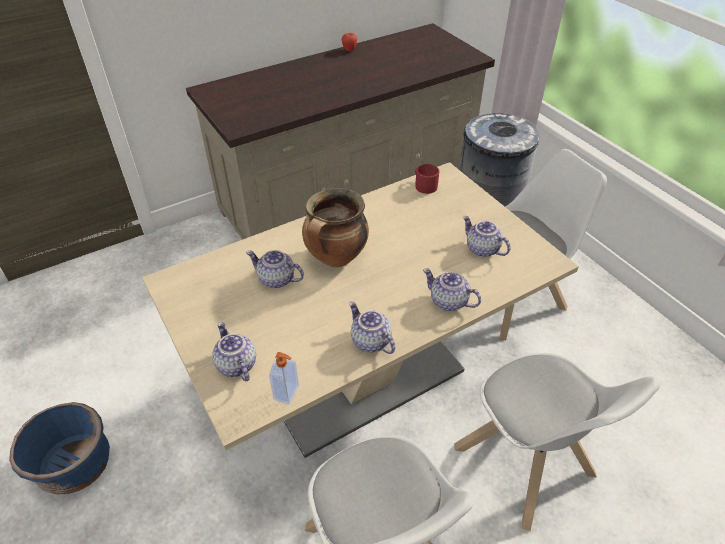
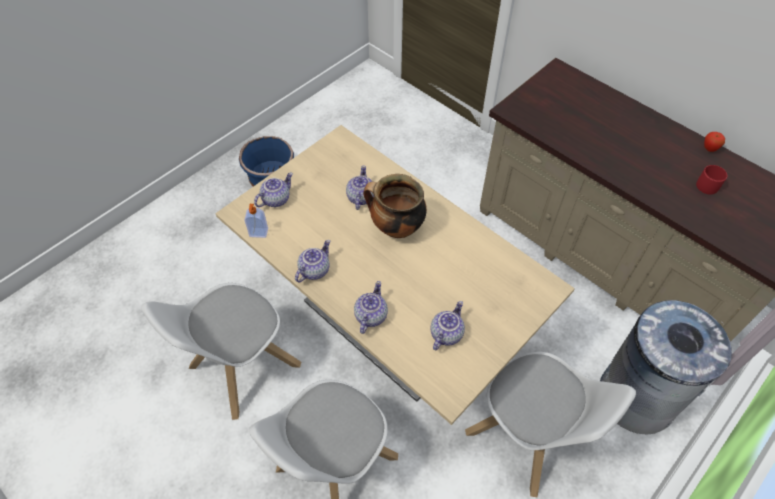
camera: 75 degrees right, 10 degrees up
red mug [415,164,439,194] -> red mug moved to [696,165,727,194]

